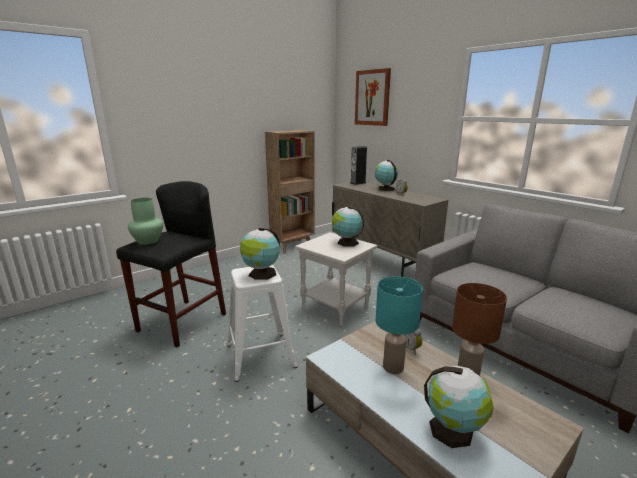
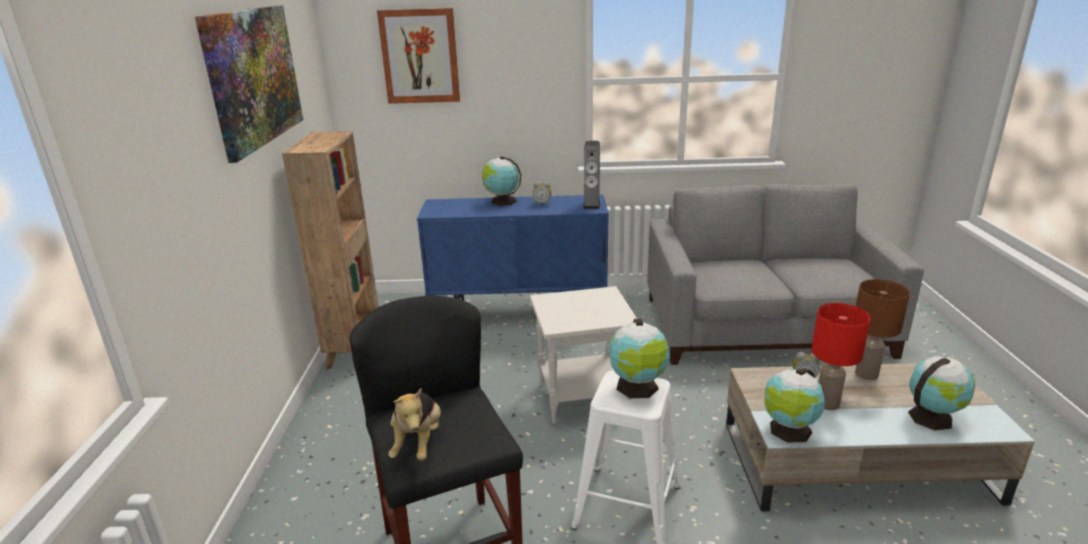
camera: 50 degrees left, 5 degrees up
green vase [128,198,163,245] -> plush toy [388,388,441,461]
beige cabinet [332,182,449,277] -> blue cabinet [417,195,609,301]
globe [332,206,365,246] -> globe moved to [765,368,825,443]
speaker [350,146,367,185] -> speaker moved to [583,141,600,209]
turquoise table lamp [376,276,423,374] -> red table lamp [811,303,871,410]
none -> picture [195,5,303,163]

